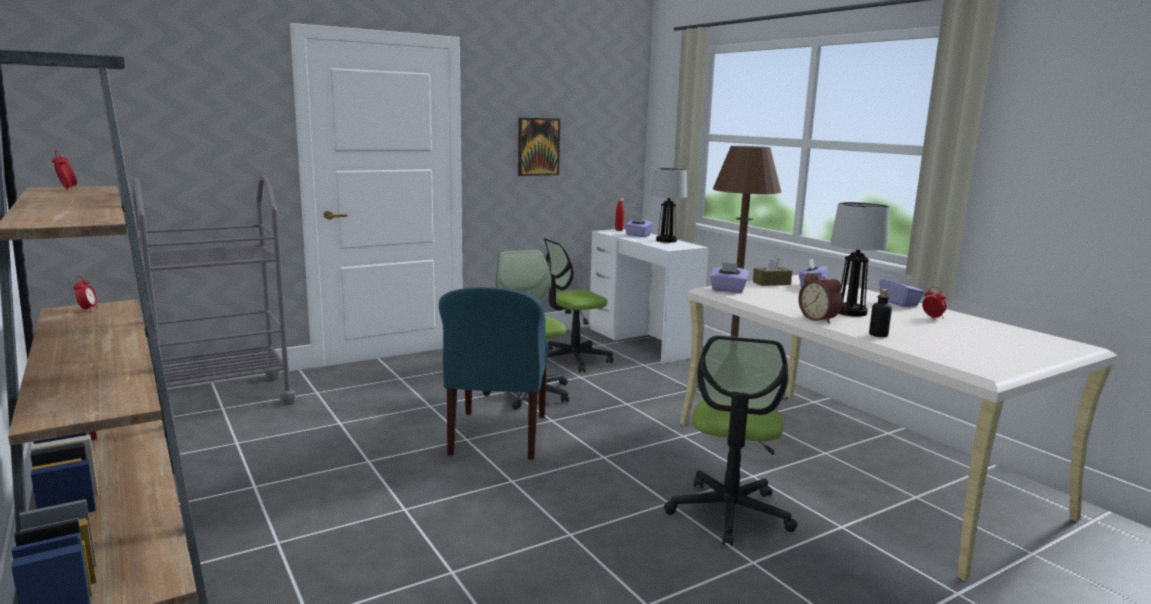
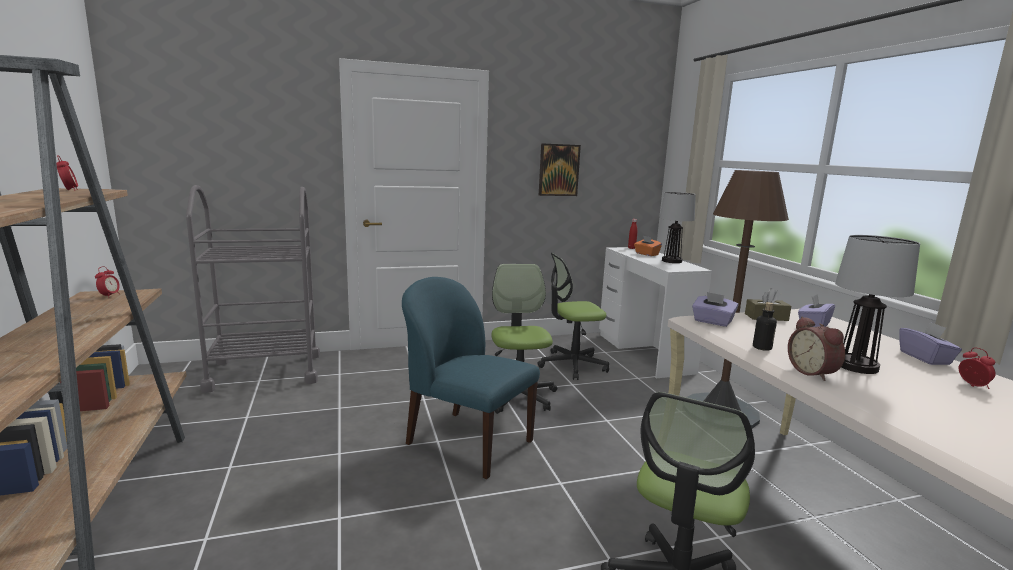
camera: 15 degrees right, 0 degrees up
blue chair [439,287,549,460] -> blue chair turned 105 degrees clockwise [402,277,540,479]
purple tissue box [624,215,653,237] -> orange tissue box [634,235,662,256]
bottle [869,289,892,337] -> bottle moved to [753,302,777,351]

